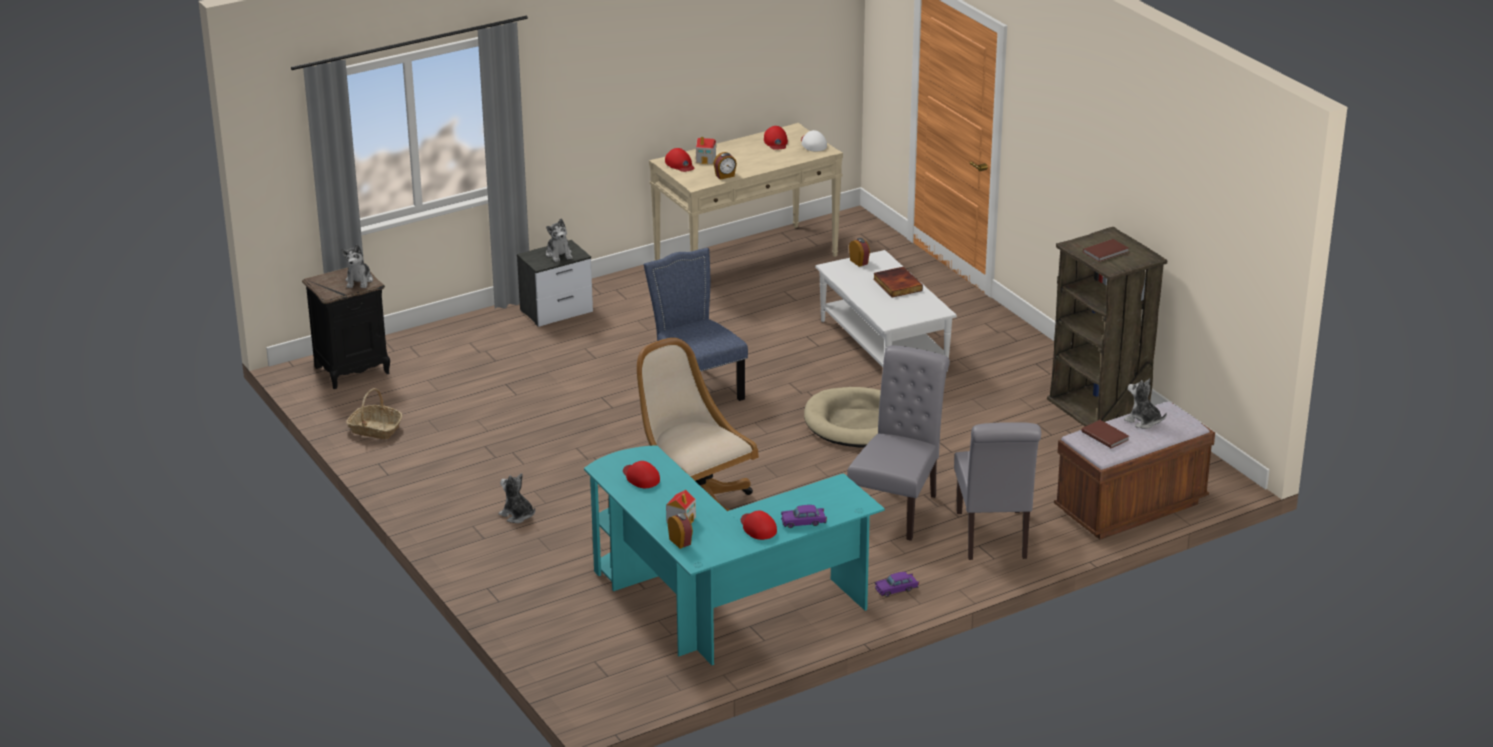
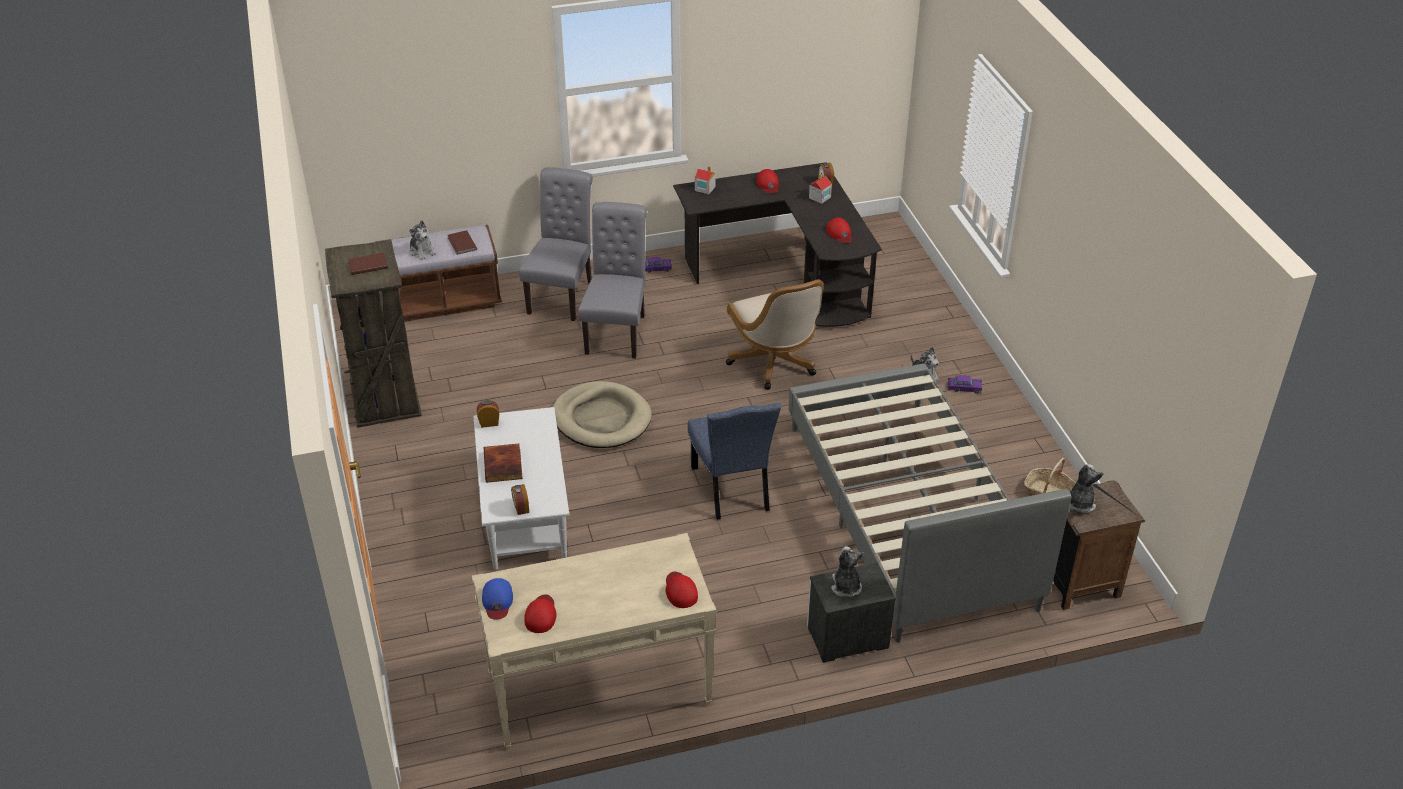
camera: 165 degrees left, 10 degrees up
turquoise desk [584,445,885,665] -> black desk [673,163,882,327]
toy house [696,137,716,164] -> toy house moved to [695,166,716,194]
alarm clock [713,152,737,180] -> alarm clock moved to [477,400,499,428]
purple toy car [781,505,827,528] -> purple toy car moved to [947,375,982,393]
white cap [801,130,827,151] -> blue cap [482,578,513,619]
grey chair [847,345,950,541] -> grey chair turned 150 degrees clockwise [578,202,647,359]
none -> grey bed [789,363,1072,643]

